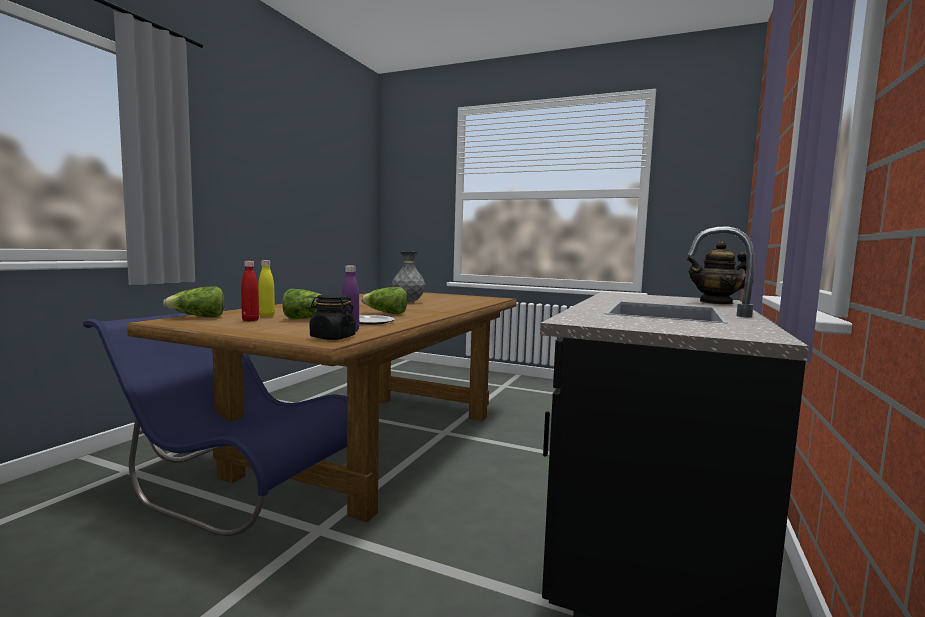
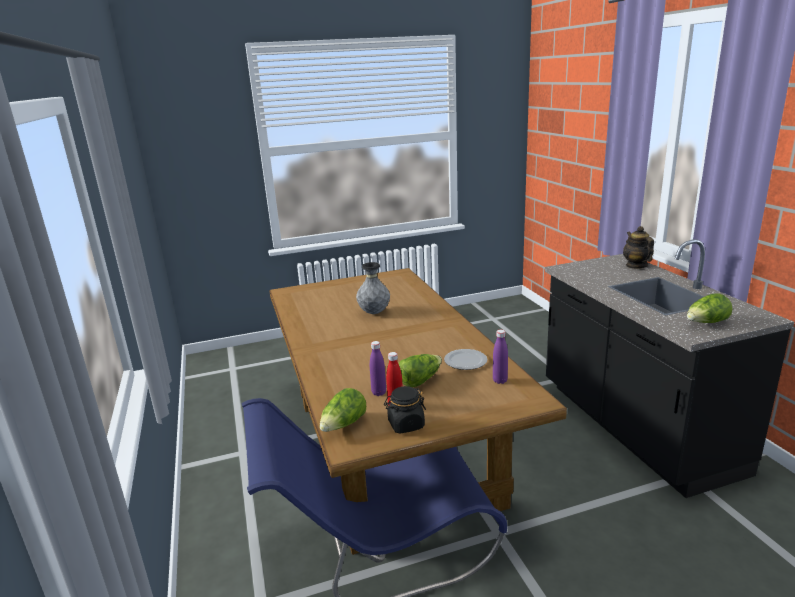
camera: 40 degrees left, 15 degrees up
yellow bottle [258,260,275,317] -> purple bottle [370,341,386,396]
black jar [310,294,356,340] -> black jar moved to [384,386,426,434]
lettuce [361,287,407,315] -> lettuce moved to [687,293,732,323]
teapot [686,241,747,305] -> teapot turned 120 degrees clockwise [623,226,654,269]

